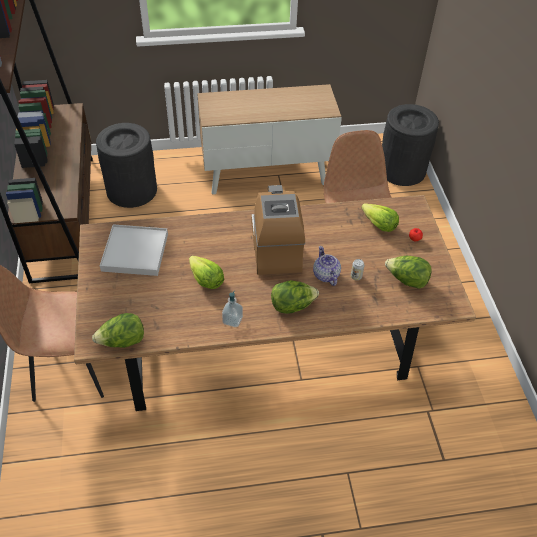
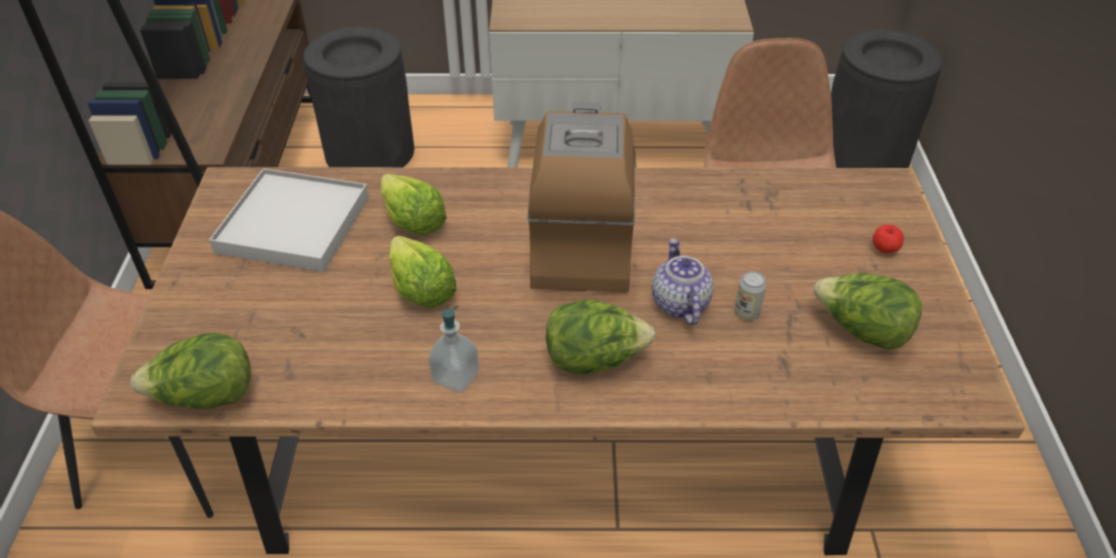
camera: 10 degrees right, 5 degrees down
lettuce [361,203,399,232] -> lettuce moved to [380,173,447,235]

